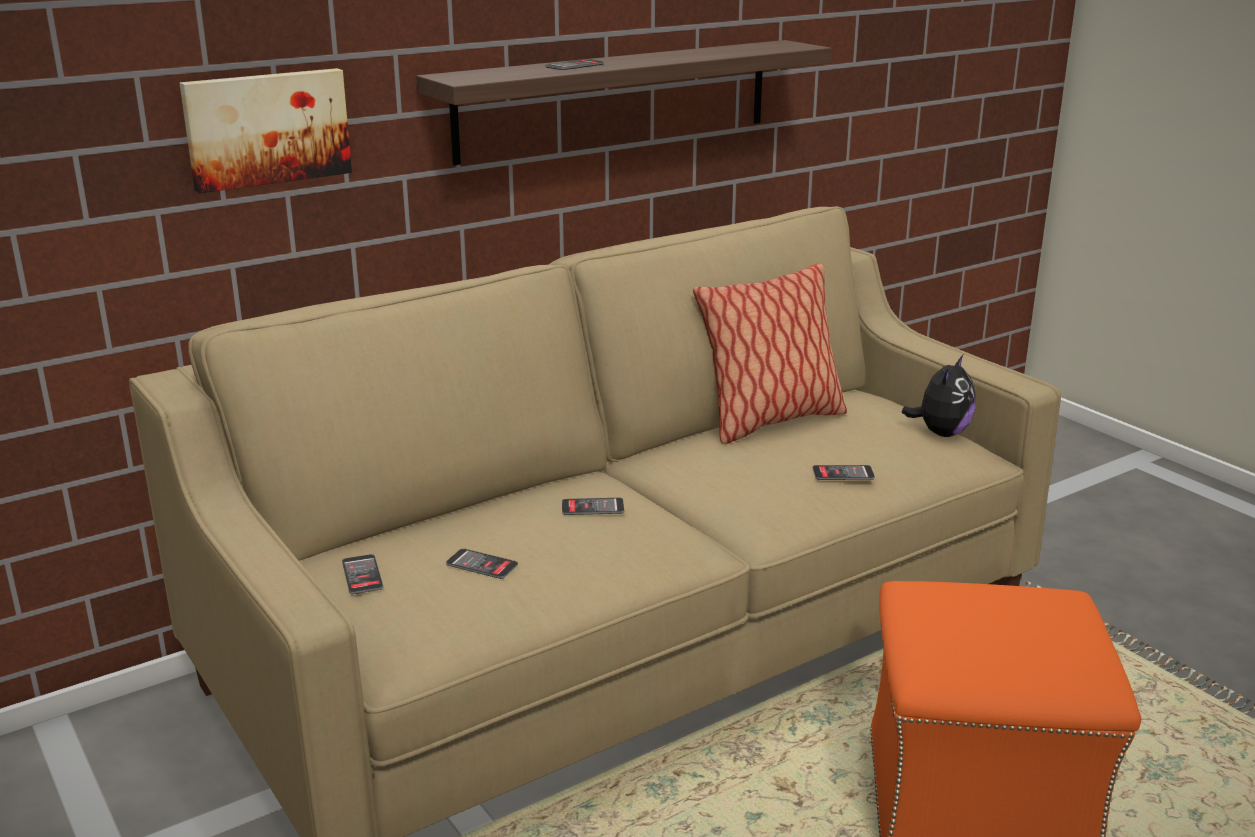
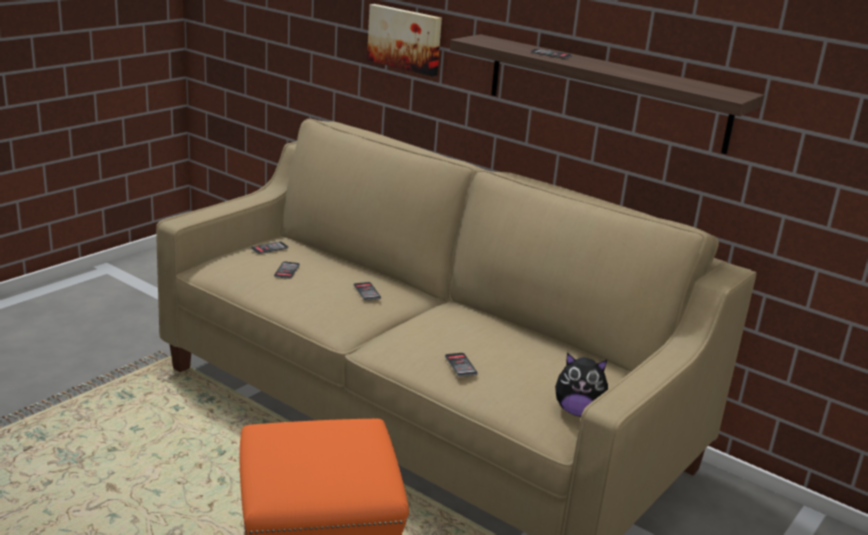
camera: 70 degrees right, 0 degrees up
pillow [693,263,847,444] -> none

